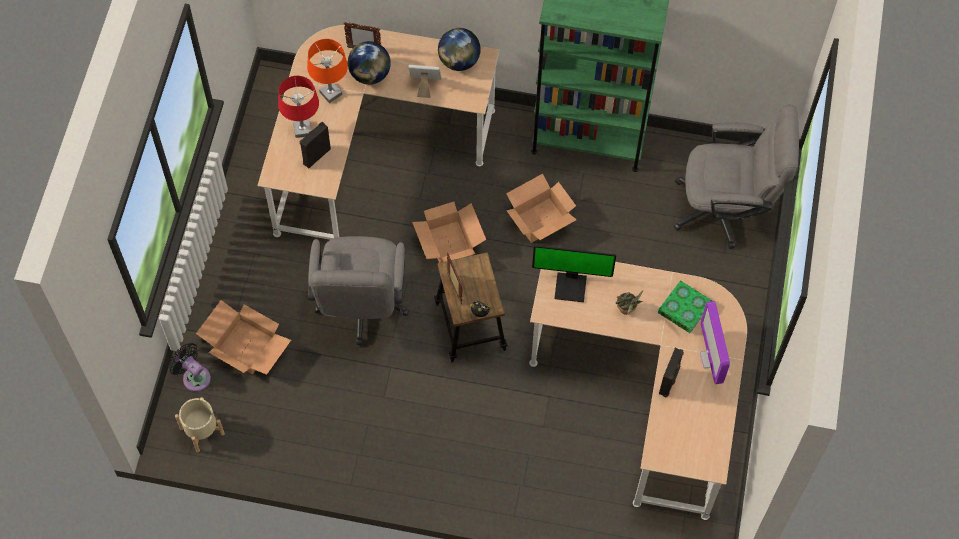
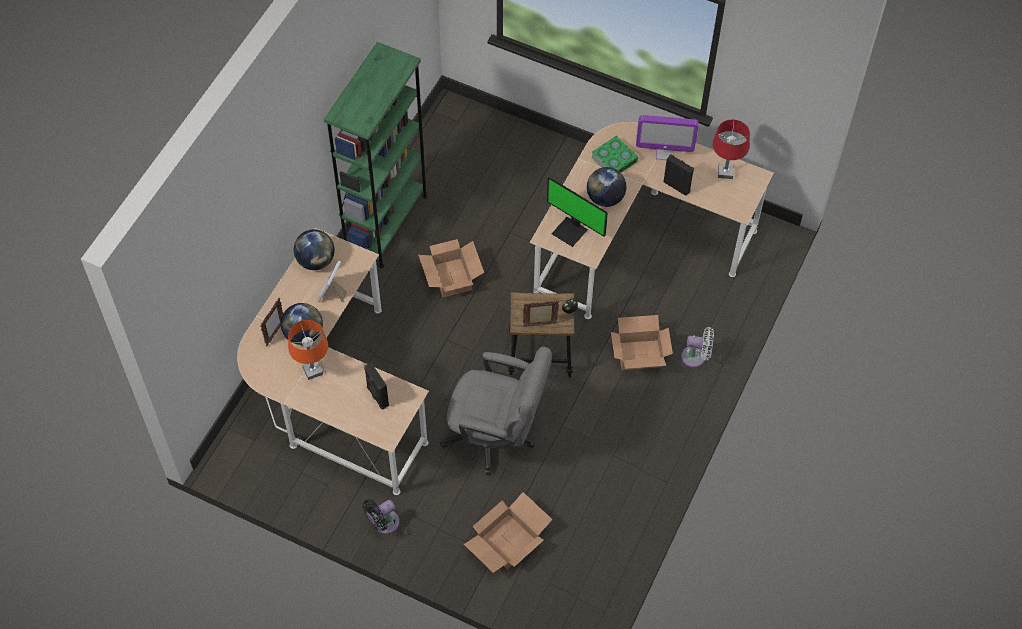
camera: 75 degrees left, 5 degrees down
black fan [168,343,211,392] -> black fan moved to [363,499,400,534]
beige planter [175,397,225,452] -> none
red table lamp [278,76,319,138] -> red table lamp moved to [713,120,750,179]
cardboard box [412,202,486,263] -> cardboard box moved to [611,315,673,370]
monitor [532,245,616,302] -> monitor turned 105 degrees clockwise [547,177,608,247]
potted plant [616,291,643,315] -> globe [587,167,626,207]
grey office chair [674,105,799,249] -> none
none -> white fan [681,327,714,368]

